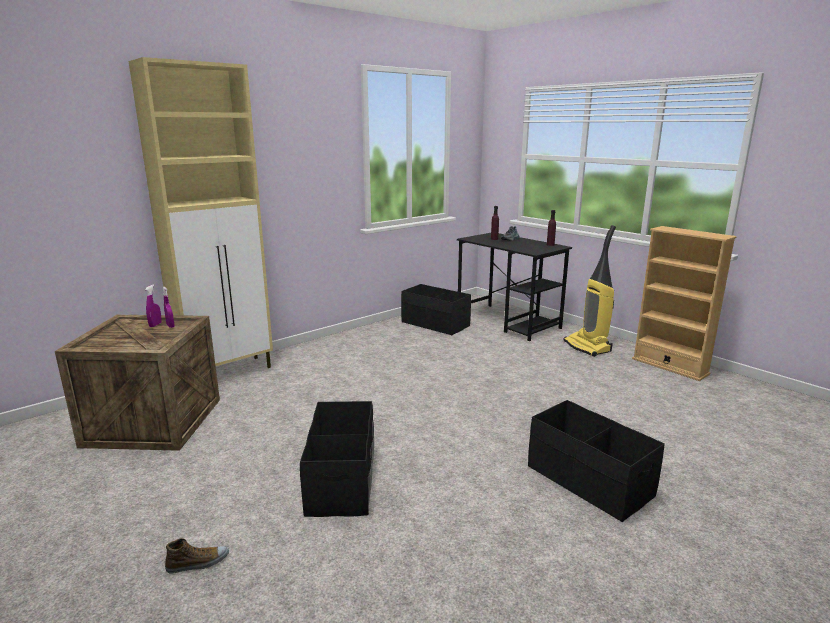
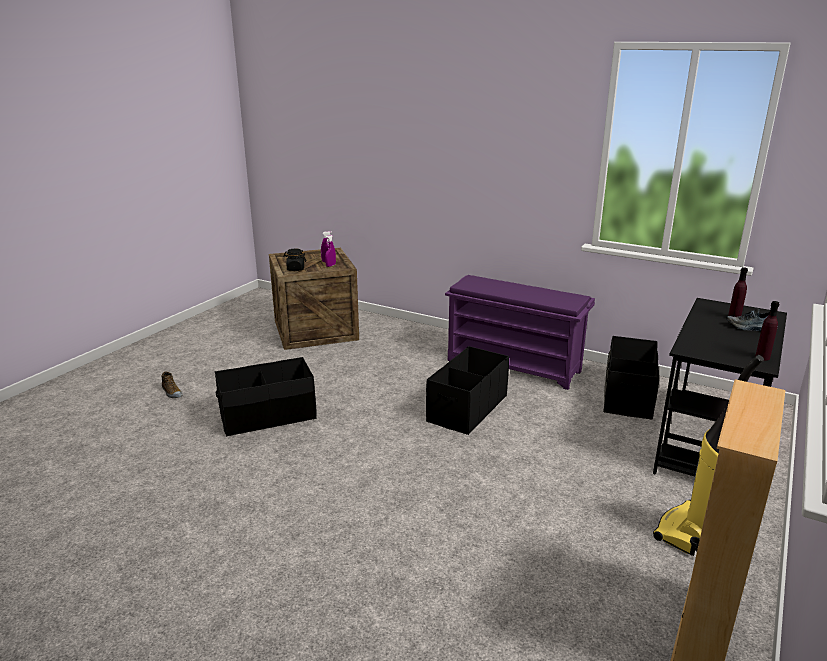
camera: 70 degrees right, 5 degrees up
beige cabinet [128,57,273,368] -> none
black storage box [528,400,665,522] -> black storage box moved to [426,346,509,435]
none -> black jar [283,249,306,271]
none -> purple shoe rack [445,275,595,390]

